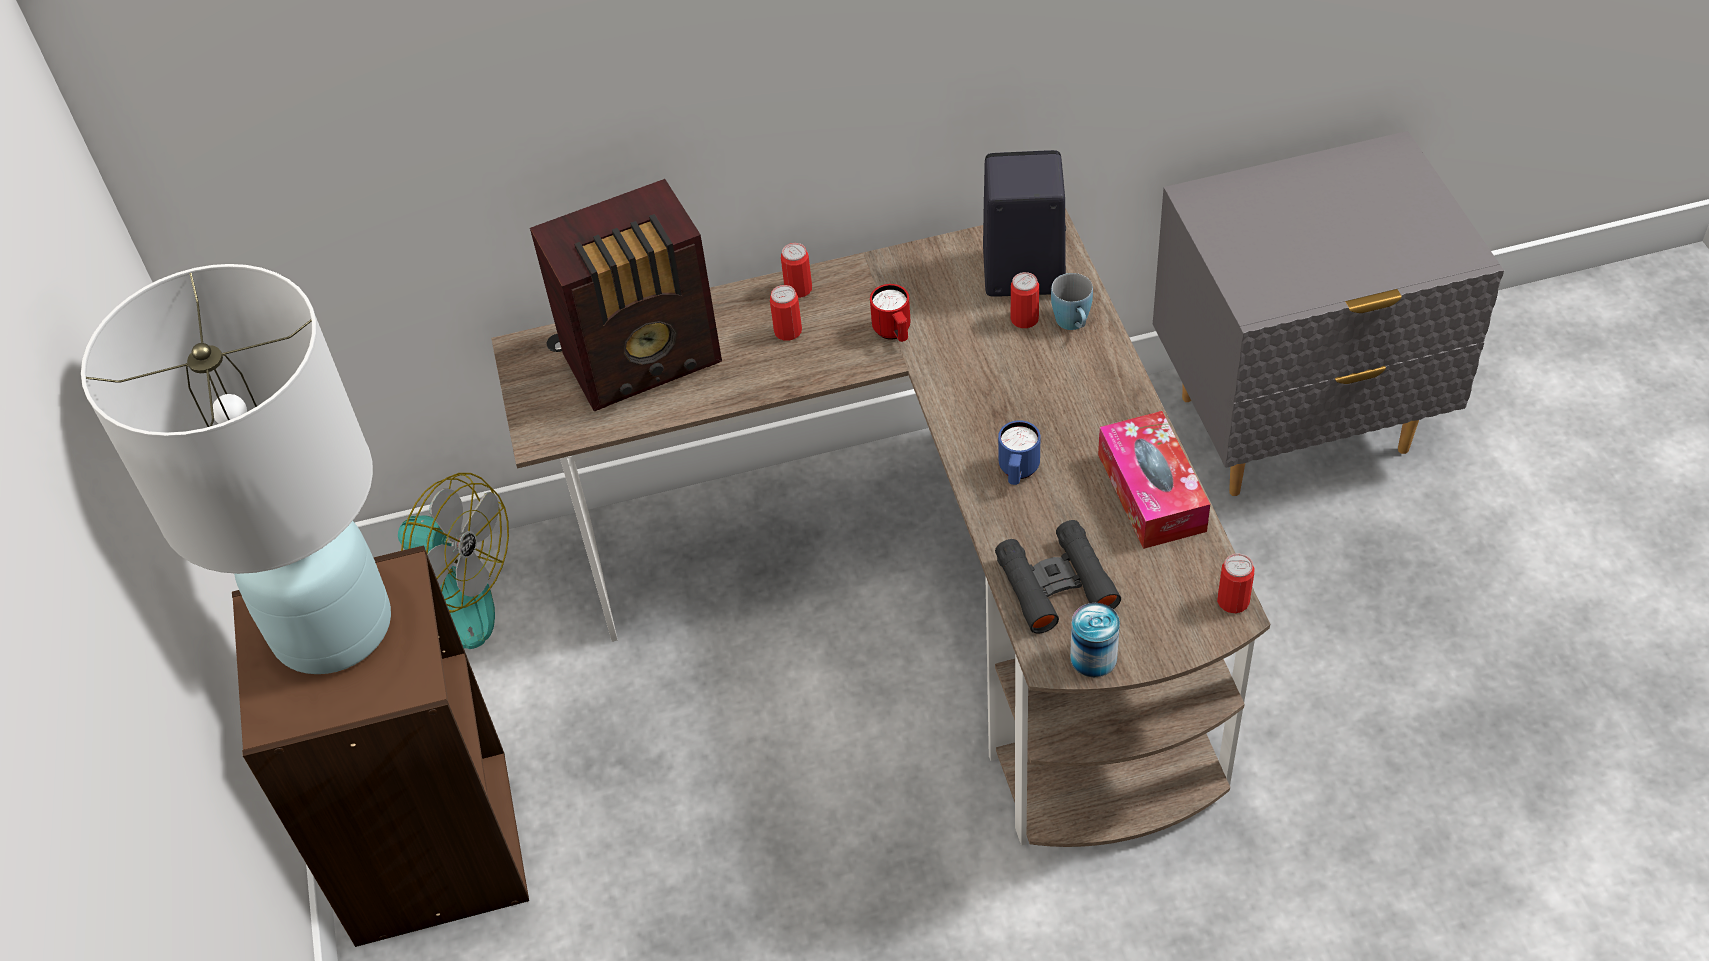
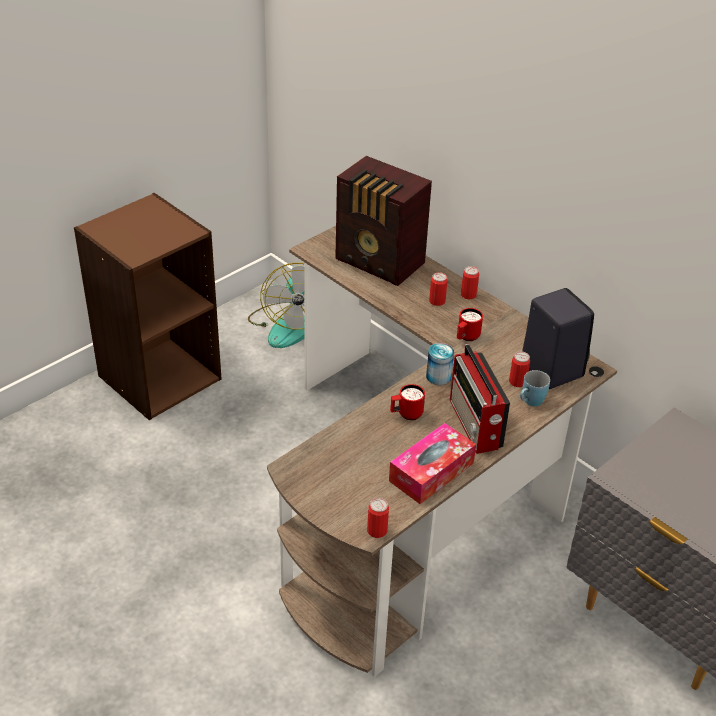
camera: 55 degrees right, 10 degrees down
white table lamp [81,264,391,674] -> none
black binoculars [995,520,1121,634] -> none
blue mug [998,420,1041,485] -> red mug [390,384,425,420]
can [1070,603,1120,677] -> can moved to [426,343,454,385]
none -> radio [450,344,510,454]

